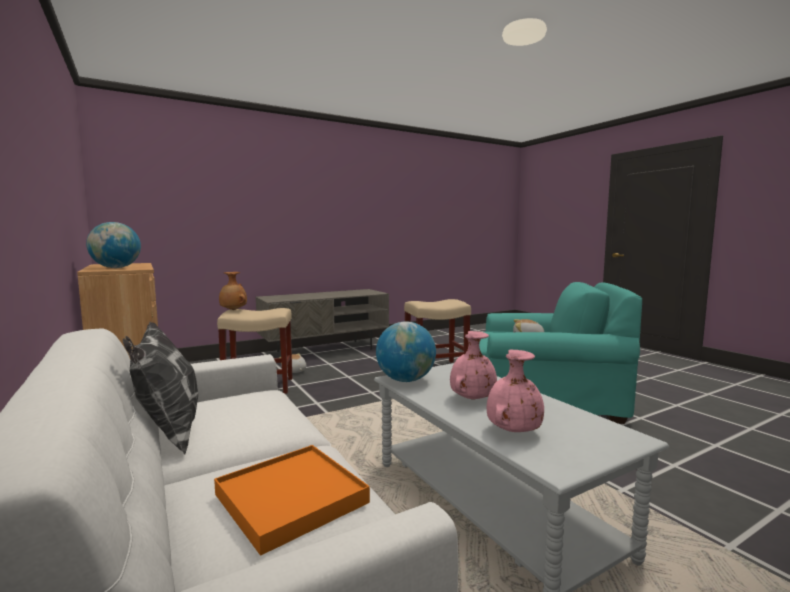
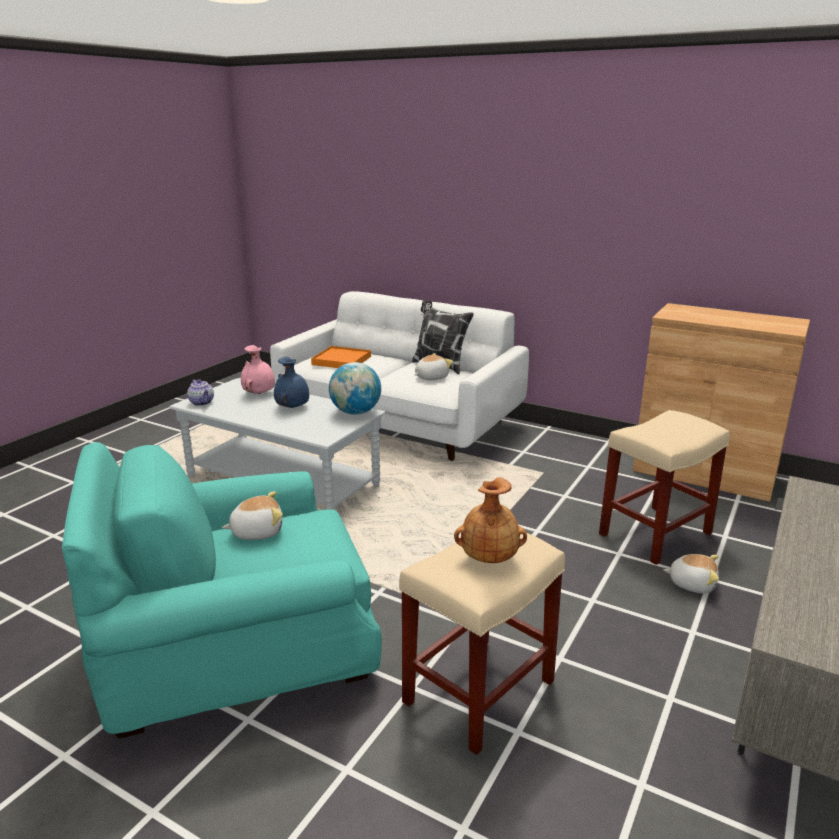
camera: 150 degrees right, 15 degrees up
globe [86,222,141,268] -> none
brown vase [219,272,247,310] -> brown vase moved to [454,477,527,563]
pink vase [450,331,497,400] -> blue vase [274,357,309,408]
none -> teapot [187,379,214,406]
none -> plush toy [414,353,453,380]

